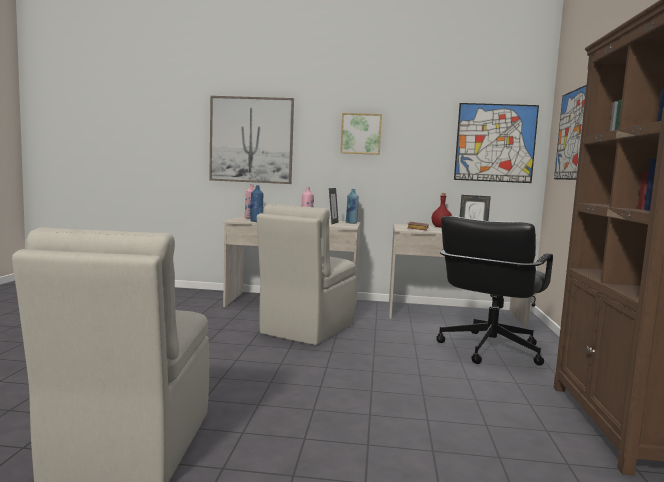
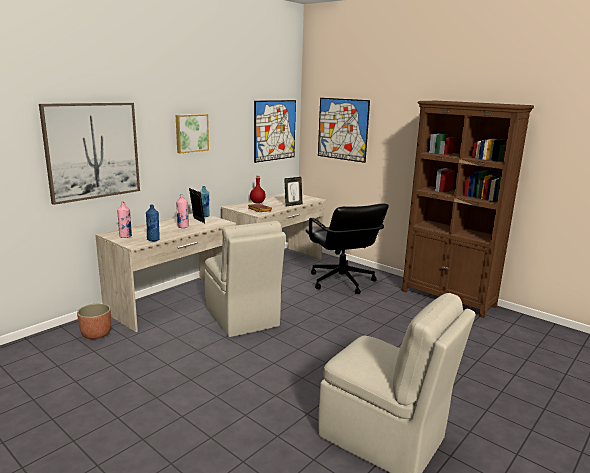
camera: 55 degrees left, 10 degrees up
none -> planter [77,304,111,339]

